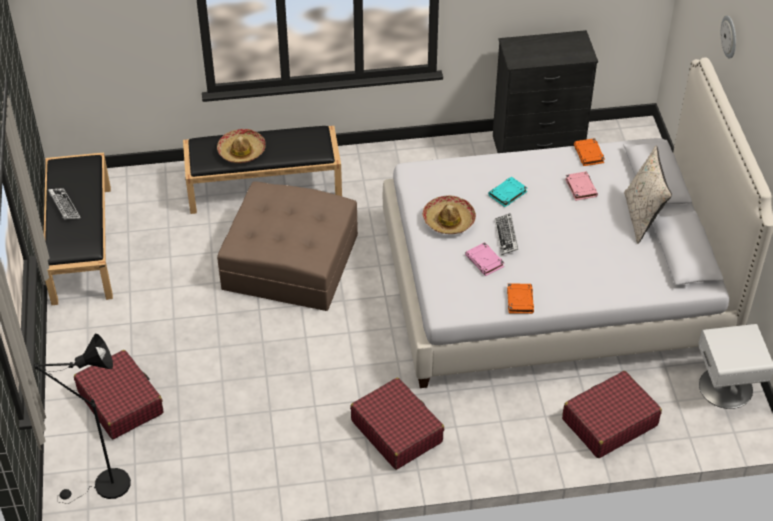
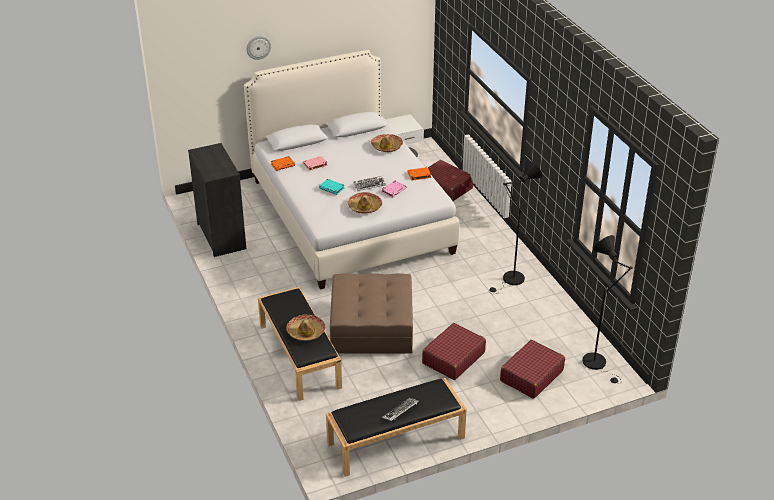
camera: 105 degrees left, 10 degrees down
red suitcase [350,378,444,470] -> red suitcase moved to [422,323,486,380]
beige pillow [624,146,672,244] -> none
none -> hat [371,134,403,152]
none -> black floor lamp [489,160,542,294]

